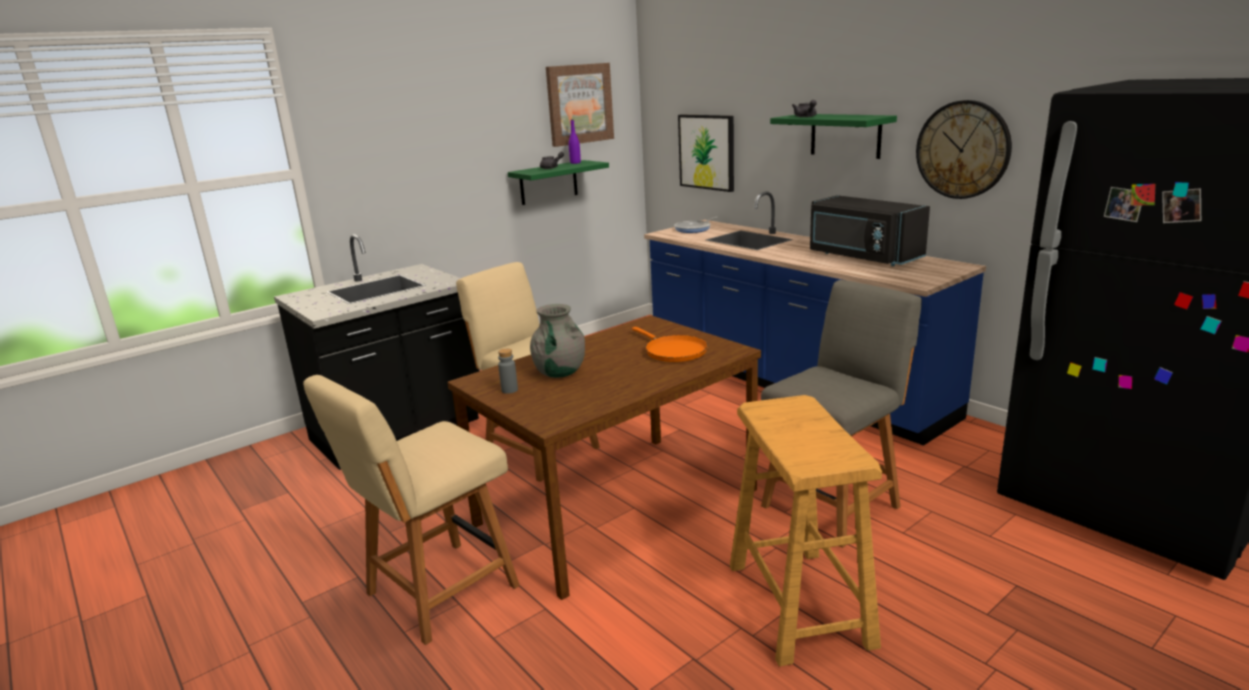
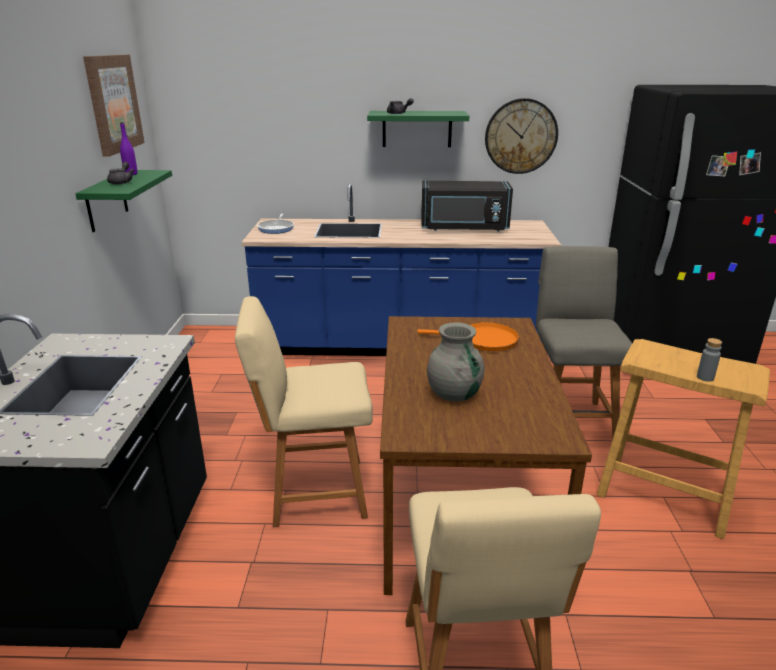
camera: 50 degrees left, 5 degrees up
grey bottle [498,349,518,394] -> grey bottle moved to [697,338,722,382]
picture [678,114,734,192] -> none

